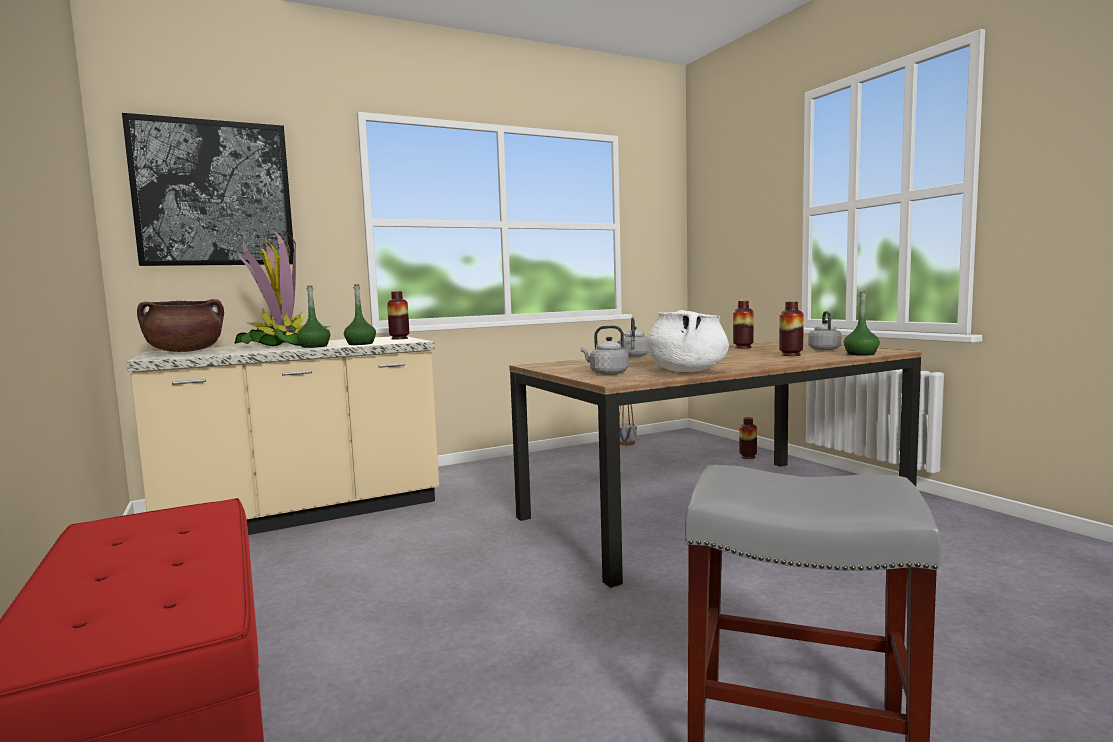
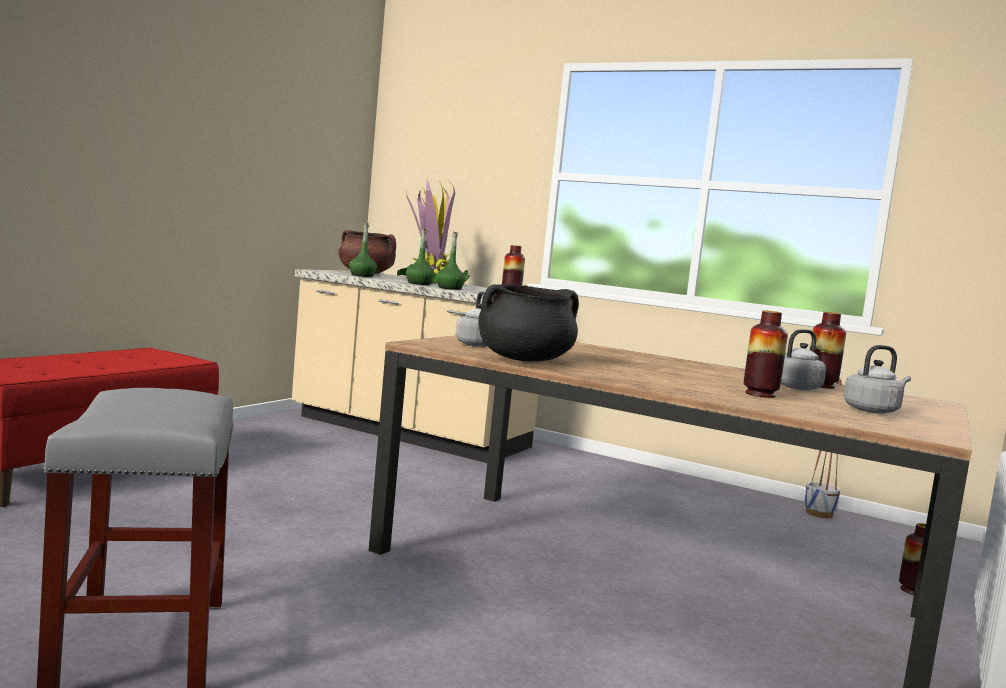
camera: 55 degrees right, 0 degrees up
picture [122,113,294,266] -> none
grey kettle [619,317,649,357] -> grey kettle moved to [781,329,826,390]
white cooking pot [646,310,729,372] -> black cooking pot [478,284,579,362]
green bottle [844,291,880,356] -> green bottle moved to [349,223,377,277]

